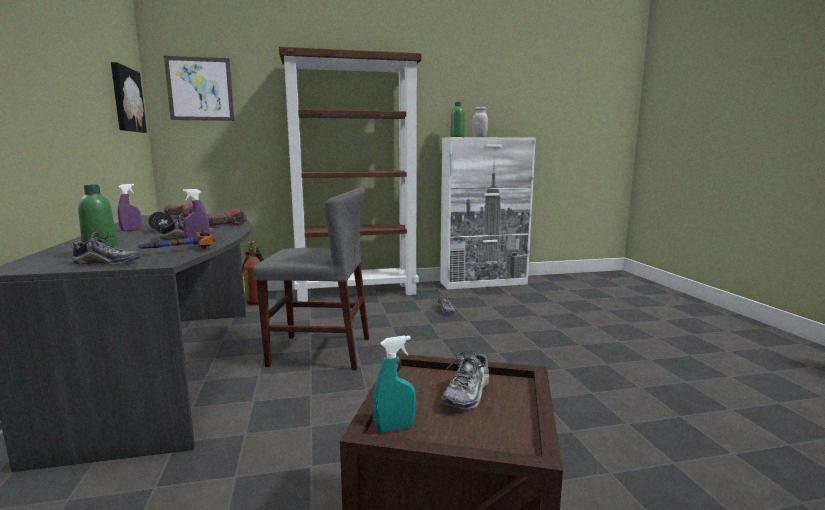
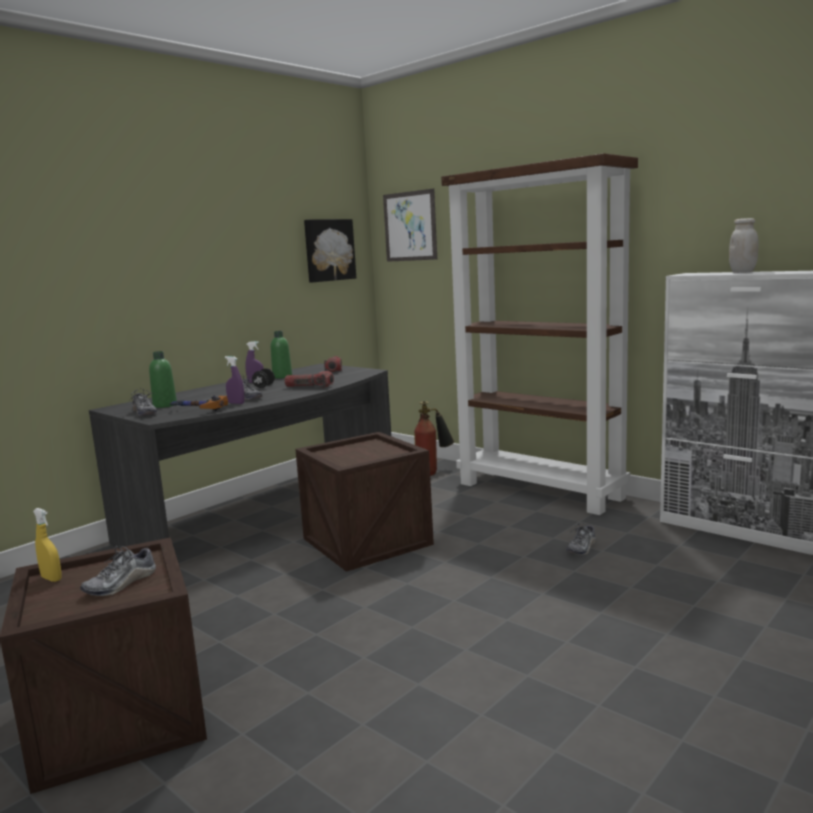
camera: 55 degrees right, 0 degrees up
grey chair [253,188,369,370] -> crate [295,432,434,572]
turquoise spray bottle [373,335,416,433] -> yellow spray bottle [33,508,62,582]
shoe [441,351,489,410] -> shoe turned 45 degrees counterclockwise [80,545,156,596]
green bottle [450,102,465,137] -> green bottle moved to [271,331,292,379]

